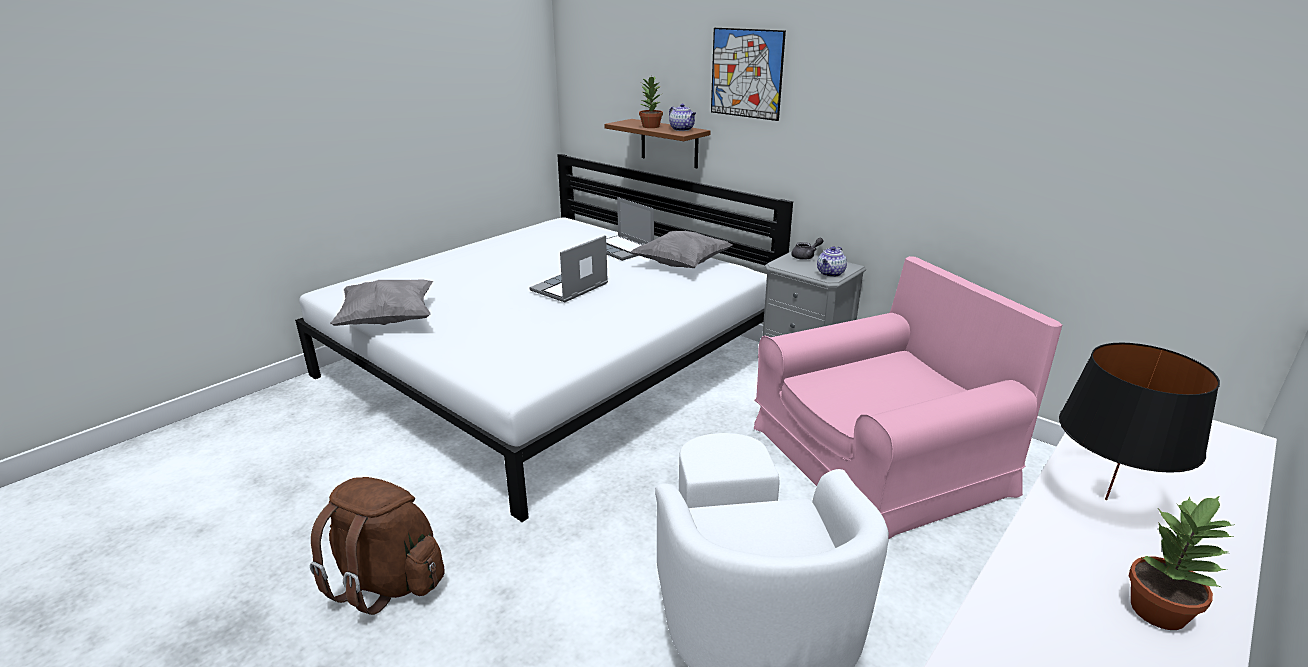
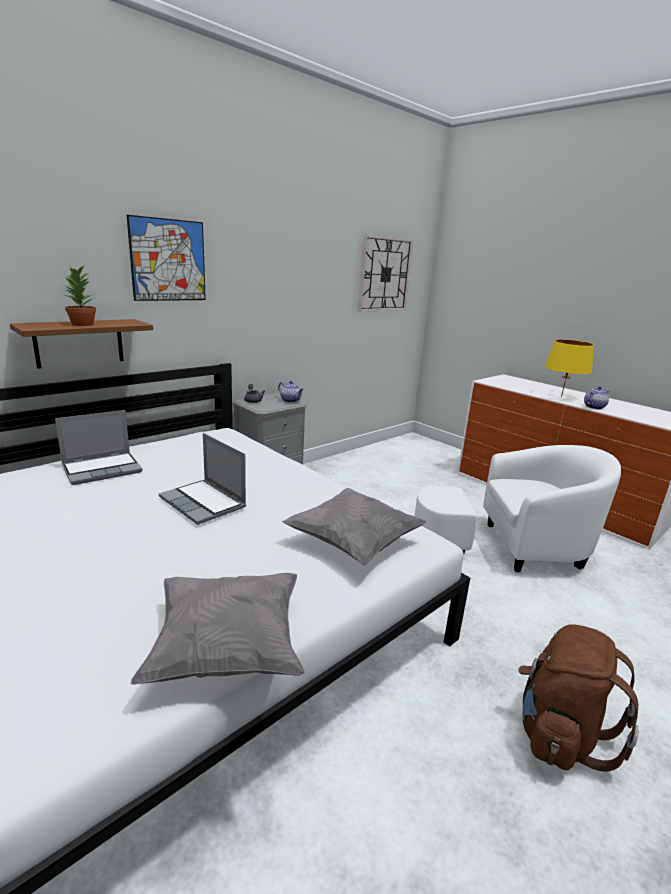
camera: 85 degrees left, 5 degrees down
grey pillow [631,231,732,268] -> grey pillow moved to [282,488,427,566]
teapot [669,104,696,131] -> teapot moved to [584,386,610,409]
pink armchair [754,256,1062,539] -> none
black table lamp [1059,343,1220,500] -> yellow table lamp [545,339,594,397]
potted plant [1129,496,1234,630] -> none
none -> wall clock [358,234,413,312]

